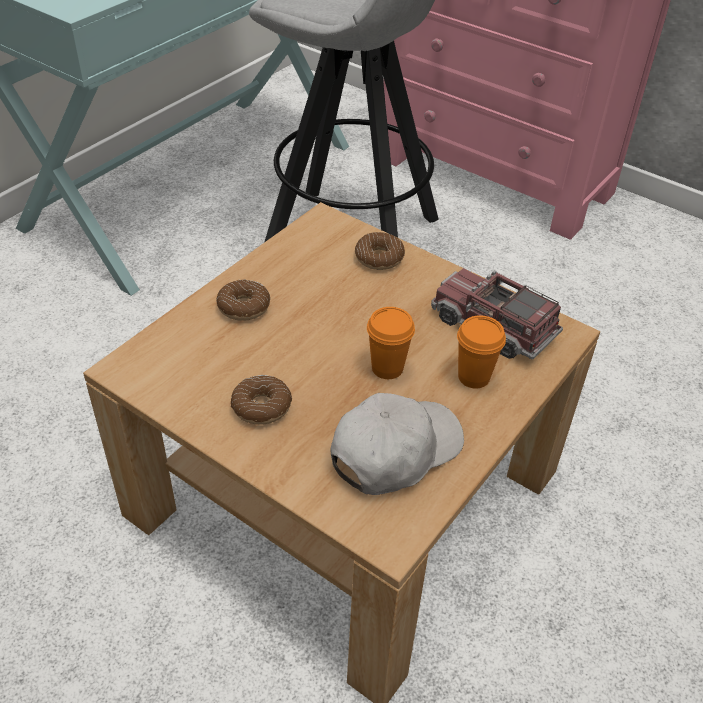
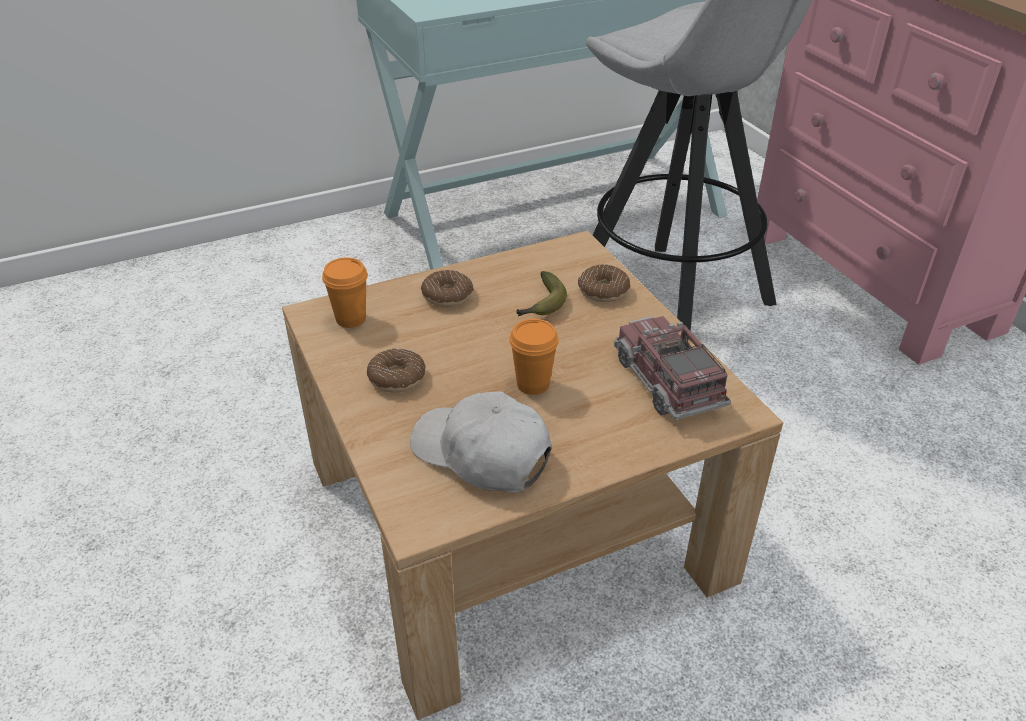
camera: 30 degrees right, 5 degrees down
white cap [330,393,464,495] -> white cap turned 135 degrees counterclockwise [410,391,552,493]
orange cup [457,315,506,389] -> orange cup moved to [322,258,368,328]
none -> banana [517,271,567,316]

